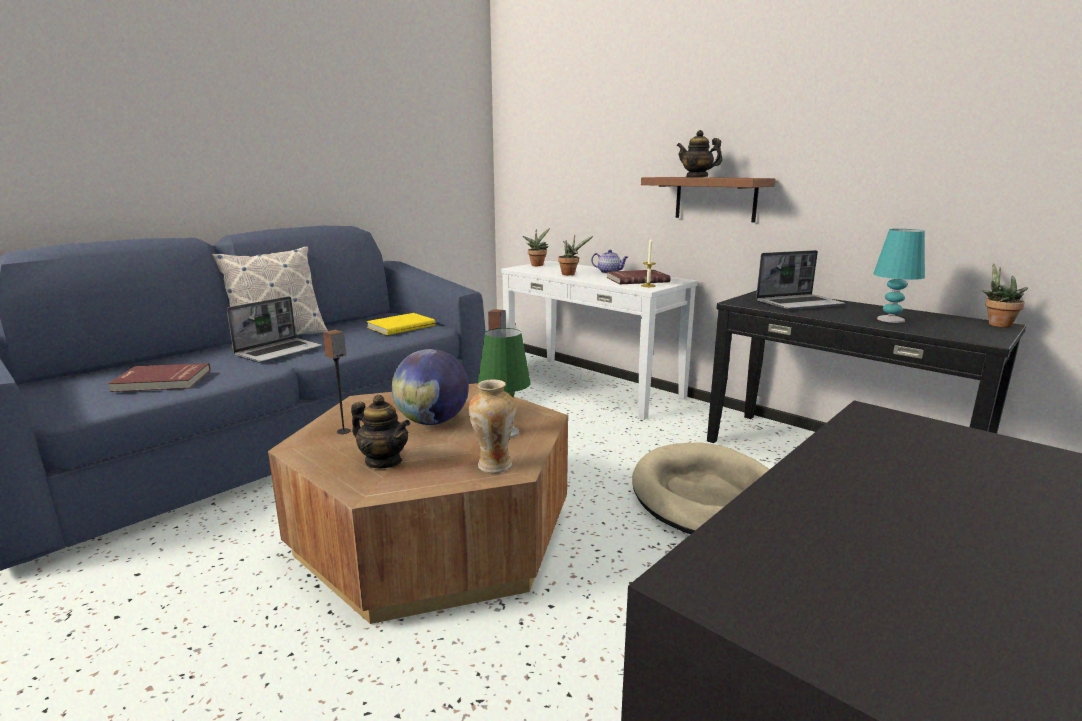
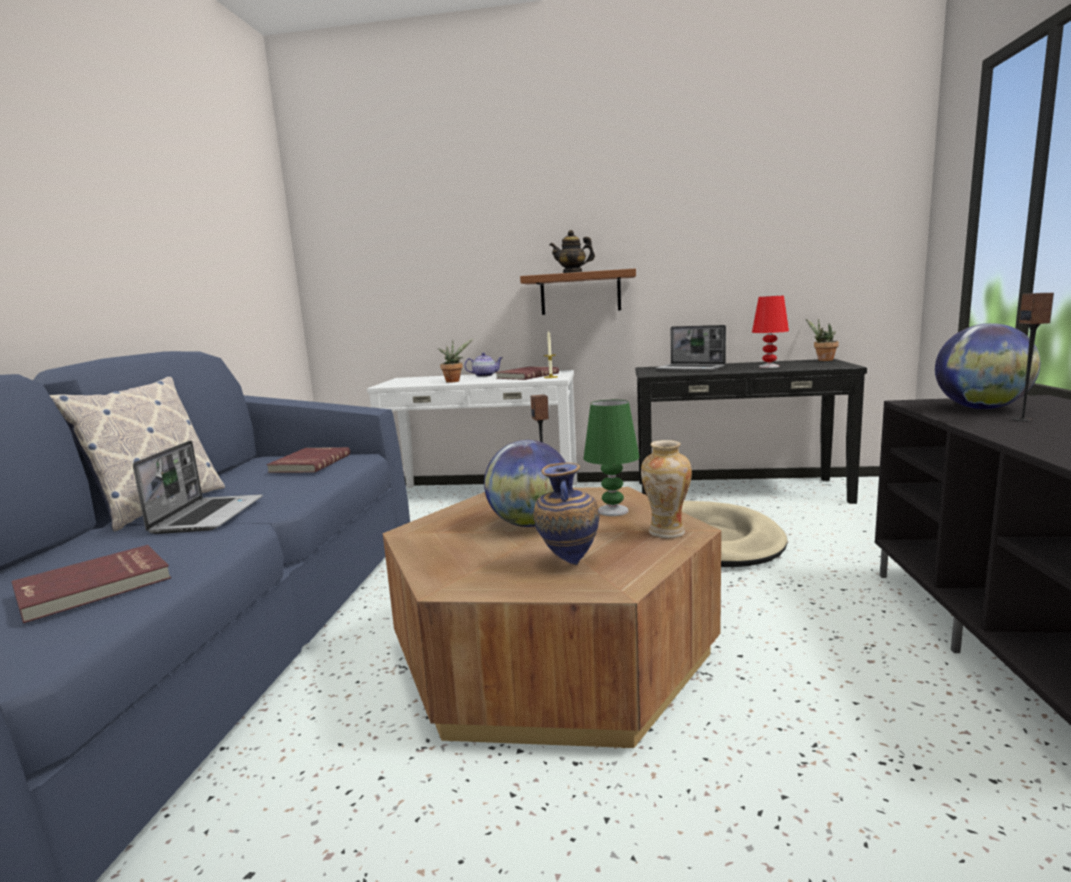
camera: 35 degrees left, 5 degrees down
speaker [323,330,351,434] -> speaker moved to [1013,293,1054,422]
teapot [351,395,410,468] -> vase [533,462,599,565]
yellow book [366,313,436,335] -> red book [267,447,350,473]
potted plant [523,228,550,266] -> none
laptop [756,250,845,310] -> laptop turned 90 degrees clockwise [655,325,726,371]
turquoise table lamp [873,229,925,323] -> red table lamp [752,296,789,368]
none -> globe [935,323,1040,409]

